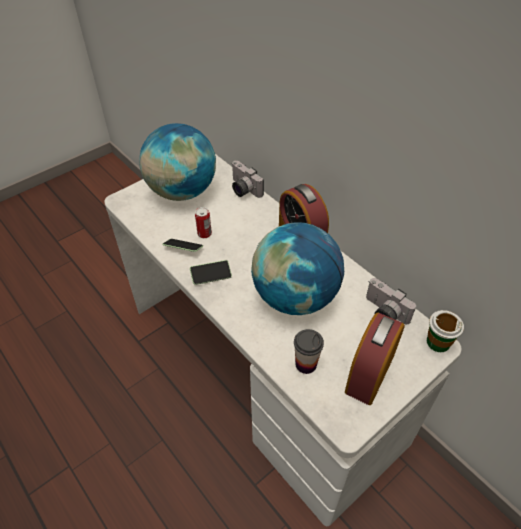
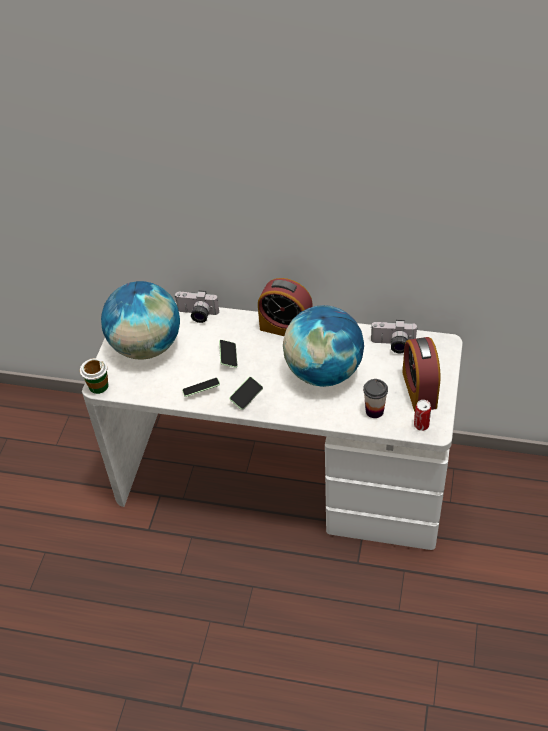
camera: 35 degrees left, 0 degrees up
can [195,207,212,238] -> can moved to [414,400,431,431]
cup [427,310,464,352] -> cup moved to [80,358,108,394]
none -> phone [219,340,237,368]

